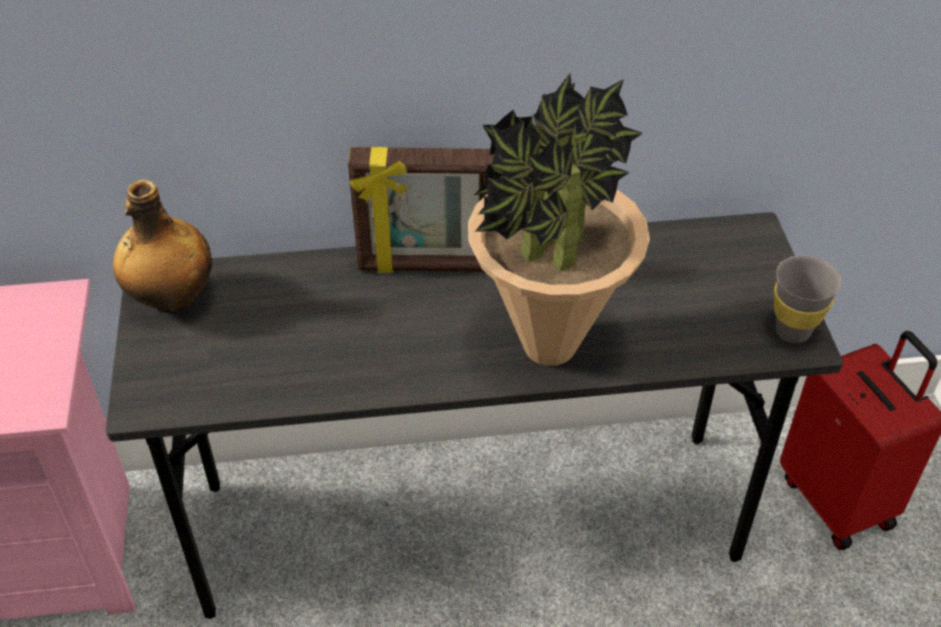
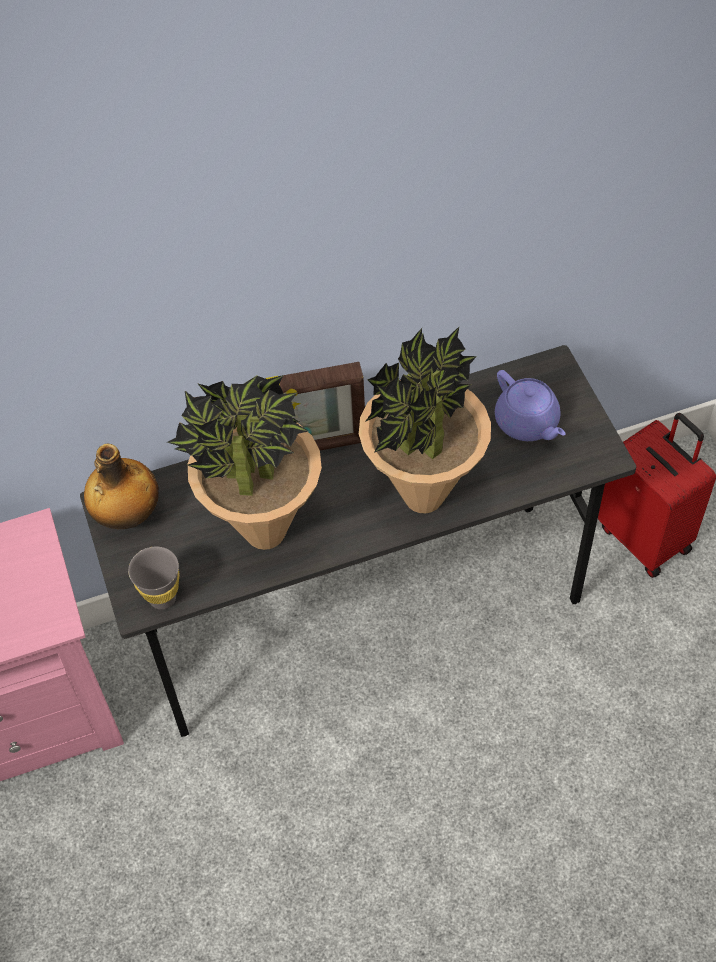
camera: 10 degrees left, 10 degrees up
grey cup [774,255,842,343] -> grey cup moved to [128,547,179,610]
none -> potted plant [167,375,322,550]
none -> purple teapot [495,370,566,441]

